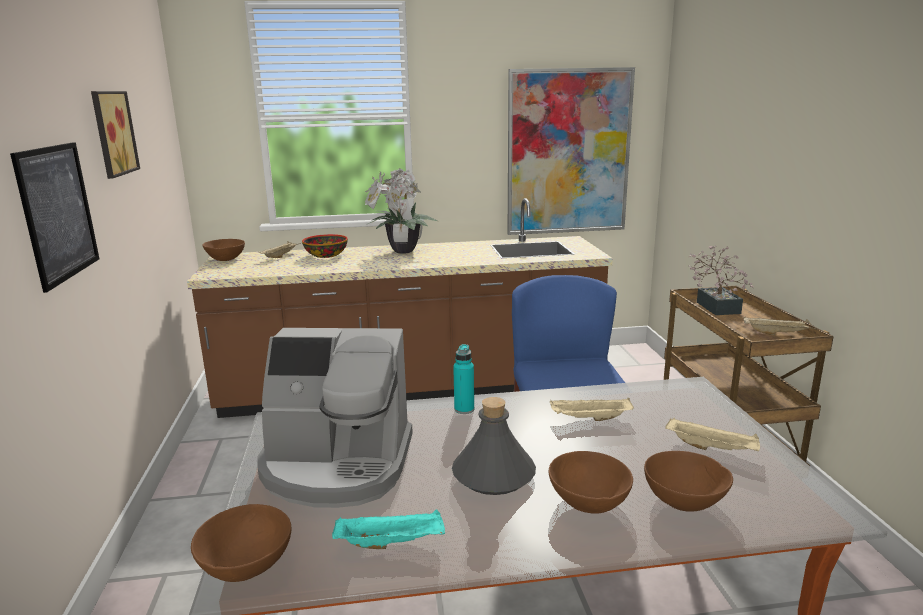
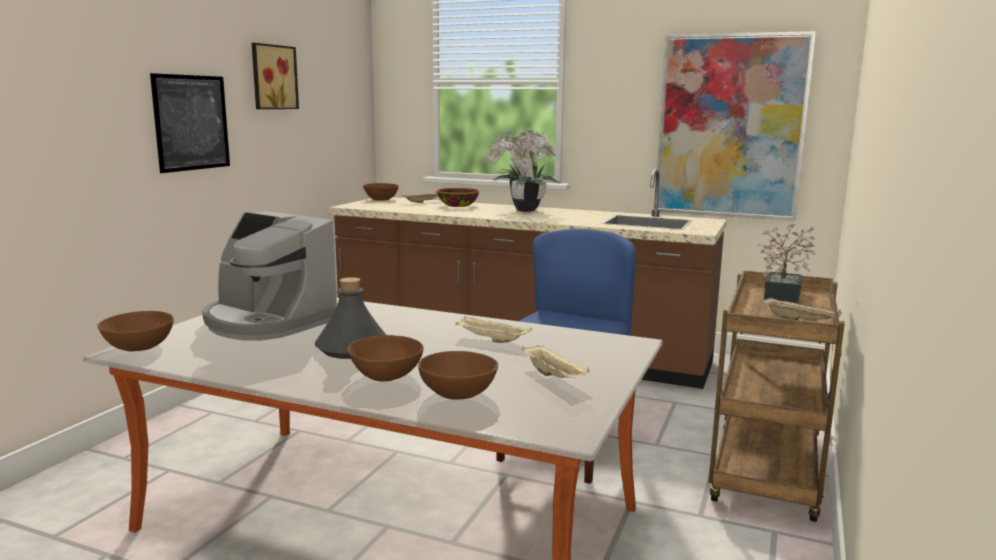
camera: 30 degrees right, 5 degrees down
turquoise tray [332,509,445,549] -> none
turquoise bottle [453,344,474,414] -> none

